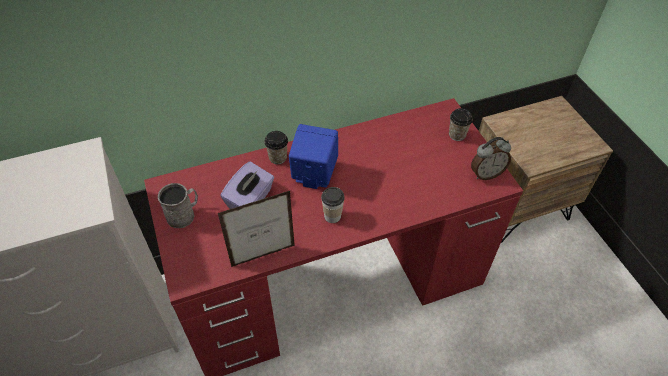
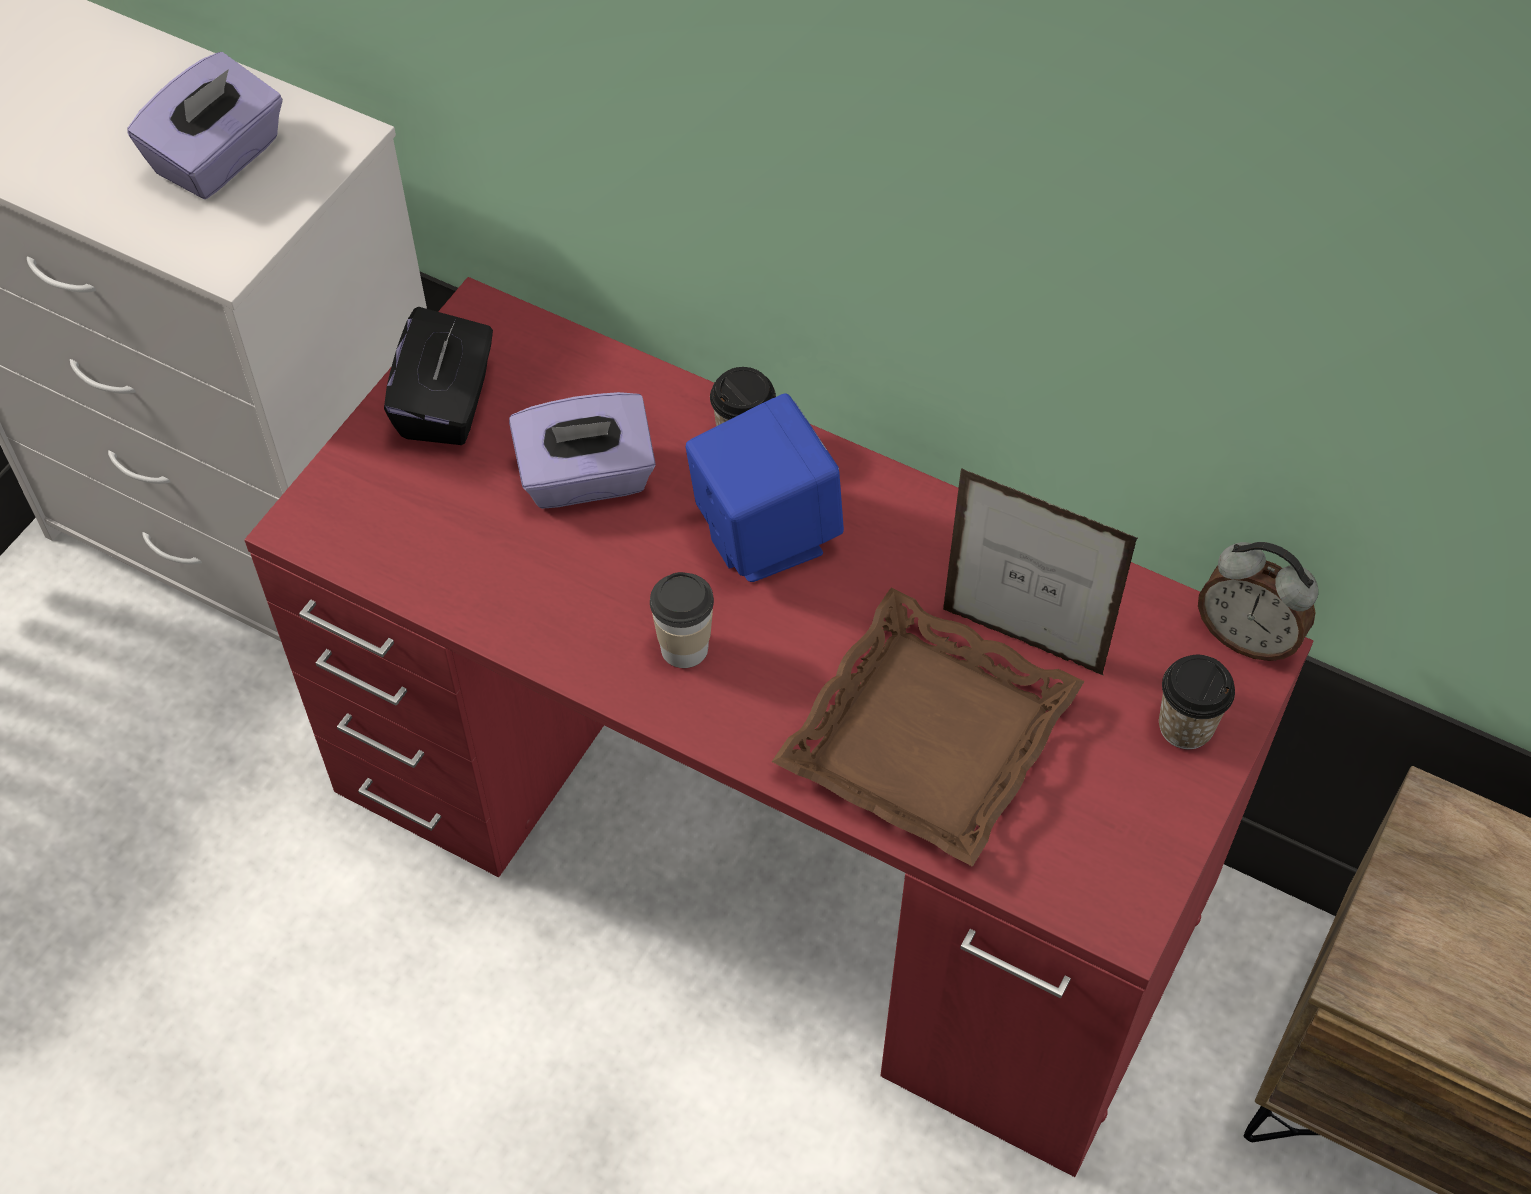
camera: 50 degrees right, 5 degrees up
grey mug [158,183,198,228] -> black tissue box [384,307,493,445]
picture frame [218,191,295,267] -> picture frame moved to [943,468,1138,676]
alarm clock [471,137,511,180] -> alarm clock moved to [1198,542,1318,661]
none -> purple tissue box [127,52,283,199]
none -> brown tray [772,587,1085,867]

